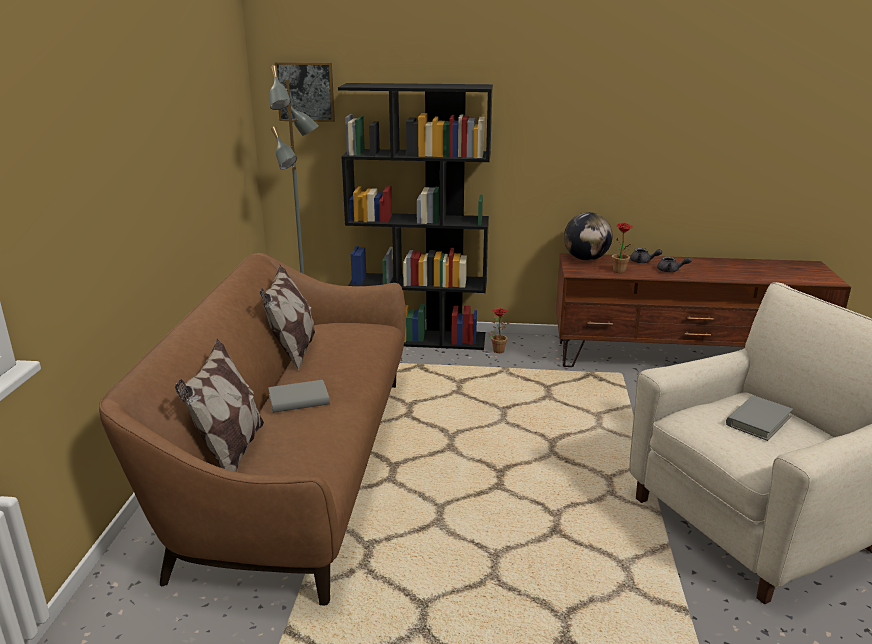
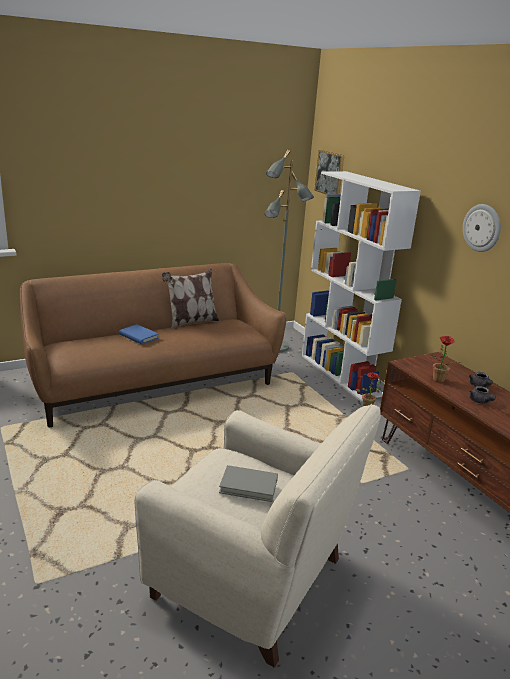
camera: 55 degrees right, 0 degrees up
pillow [175,338,264,472] -> none
grey book [268,380,330,413] -> blue book [119,324,159,345]
black bookcase [338,83,493,350] -> white bookcase [302,171,421,401]
globe [564,212,613,261] -> none
none -> wall clock [463,204,501,252]

